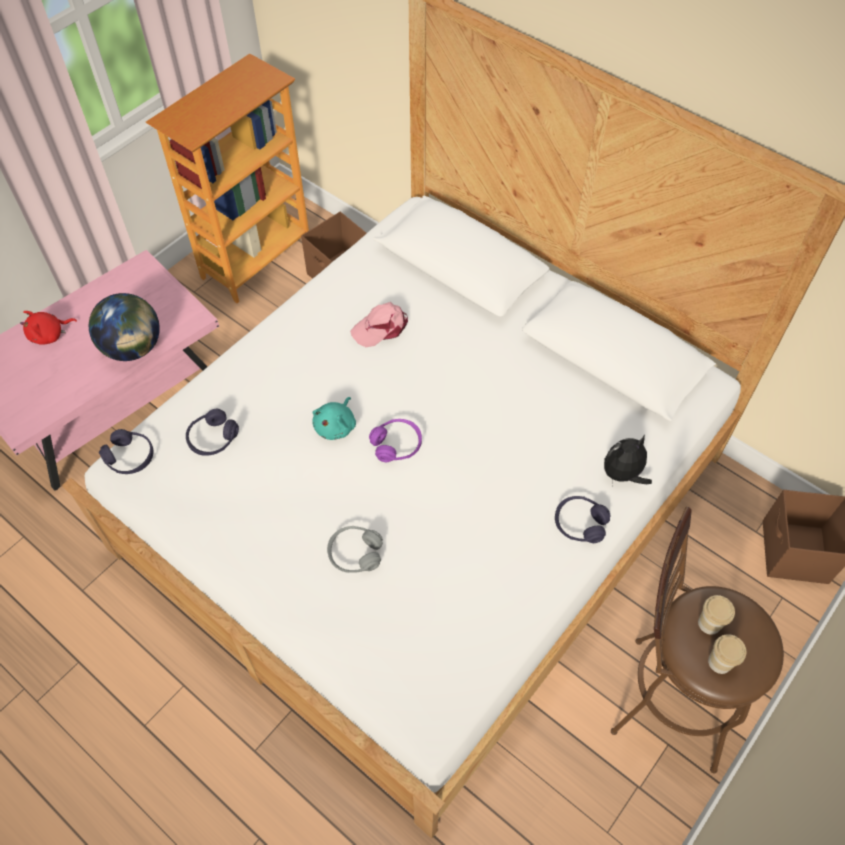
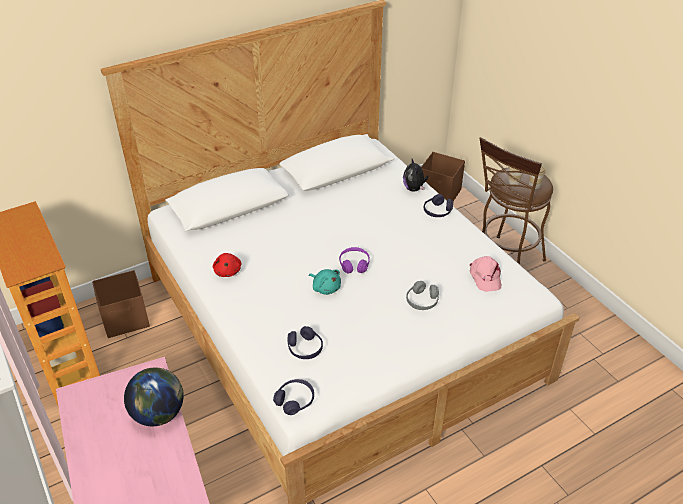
camera: 70 degrees left, 15 degrees down
red plush toy [20,311,77,345] -> red plush toy moved to [213,253,241,277]
pink cap [350,302,408,347] -> pink cap moved to [469,256,501,292]

